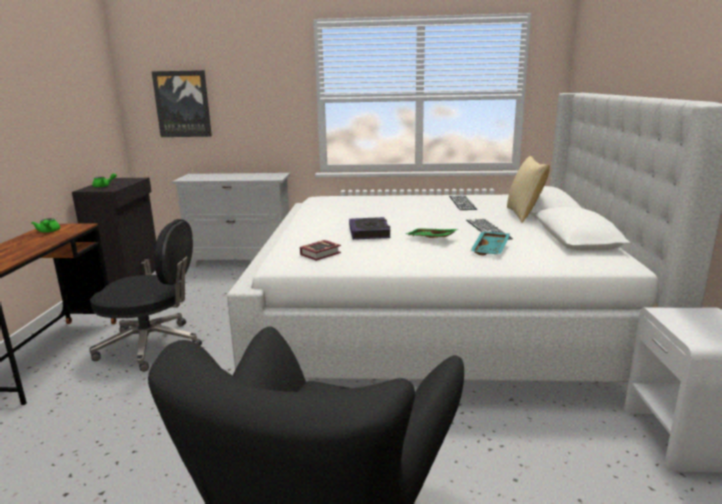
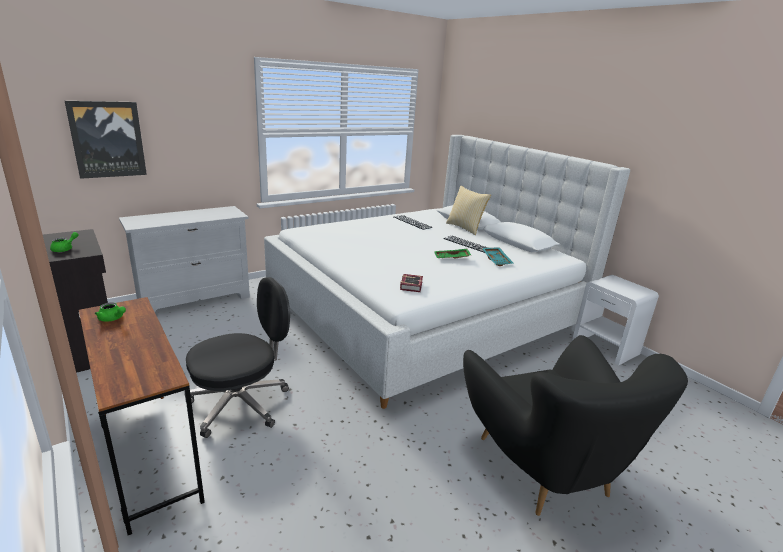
camera: 40 degrees left, 5 degrees up
book [349,217,391,240] -> none

